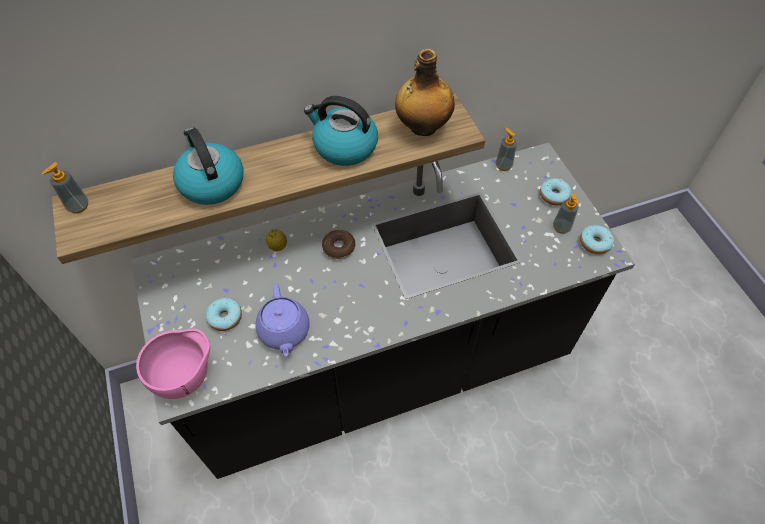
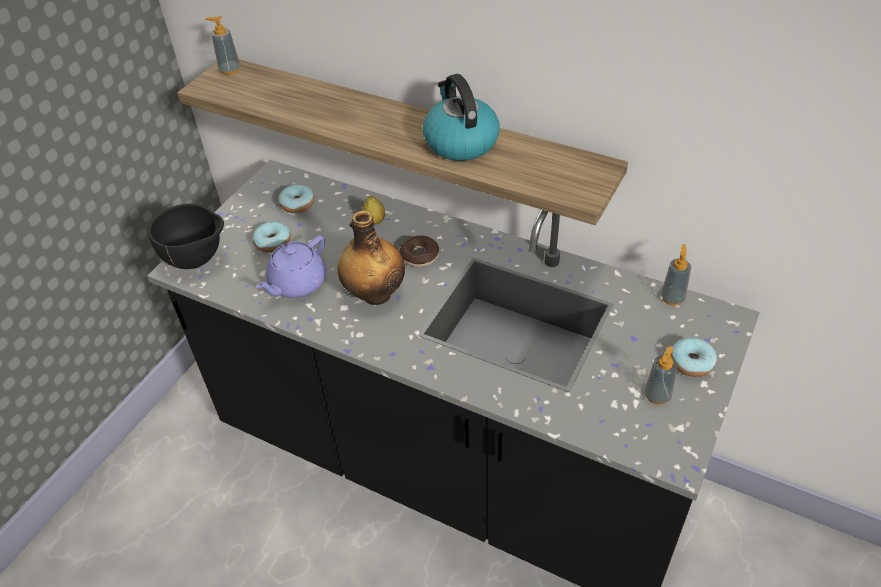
camera: 50 degrees right, 10 degrees down
pink bowl [136,329,210,399] -> black bowl [148,203,224,269]
kettle [173,127,243,205] -> none
bottle [395,49,455,136] -> bottle moved to [338,211,405,305]
donut [580,225,614,254] -> donut moved to [278,184,315,213]

